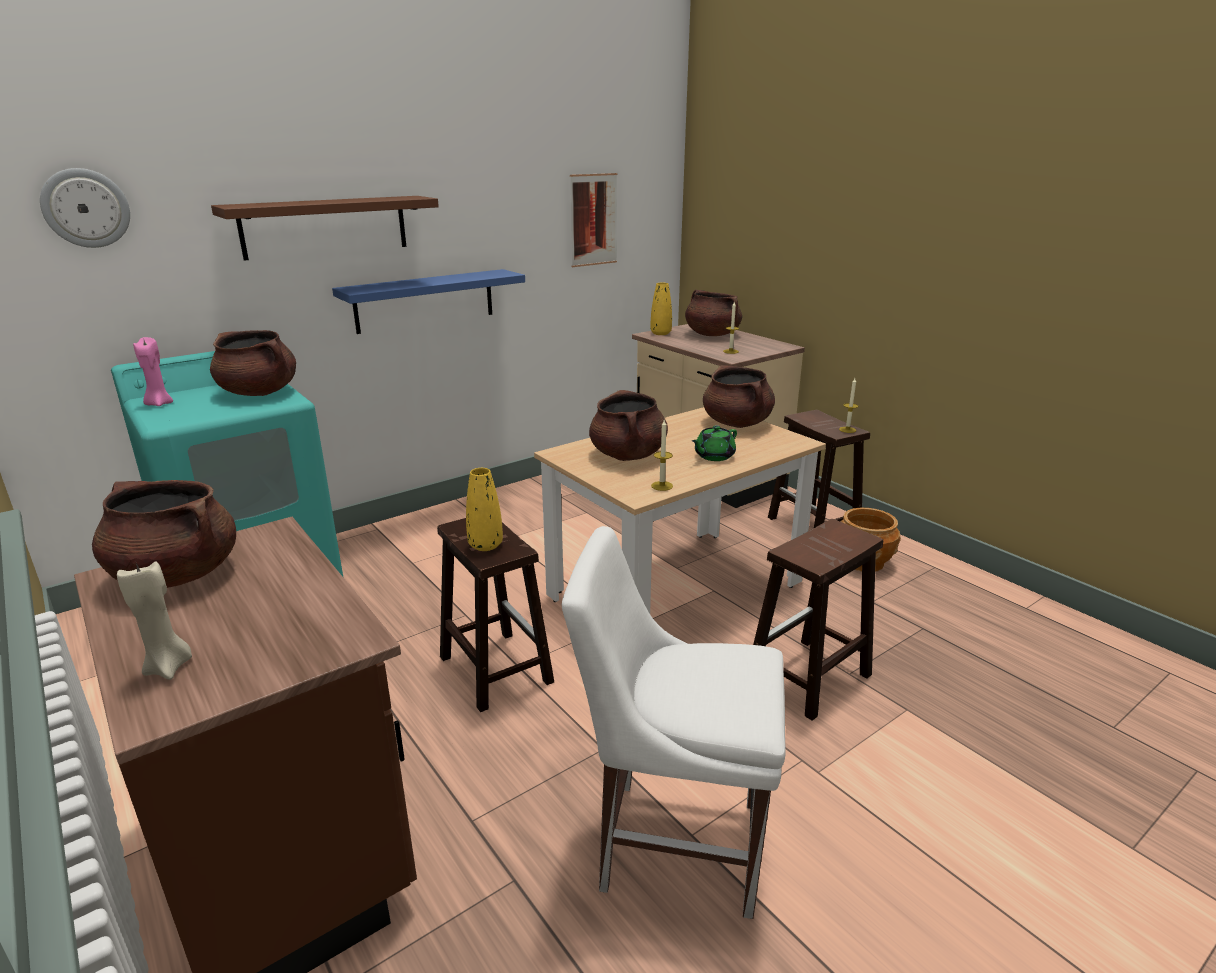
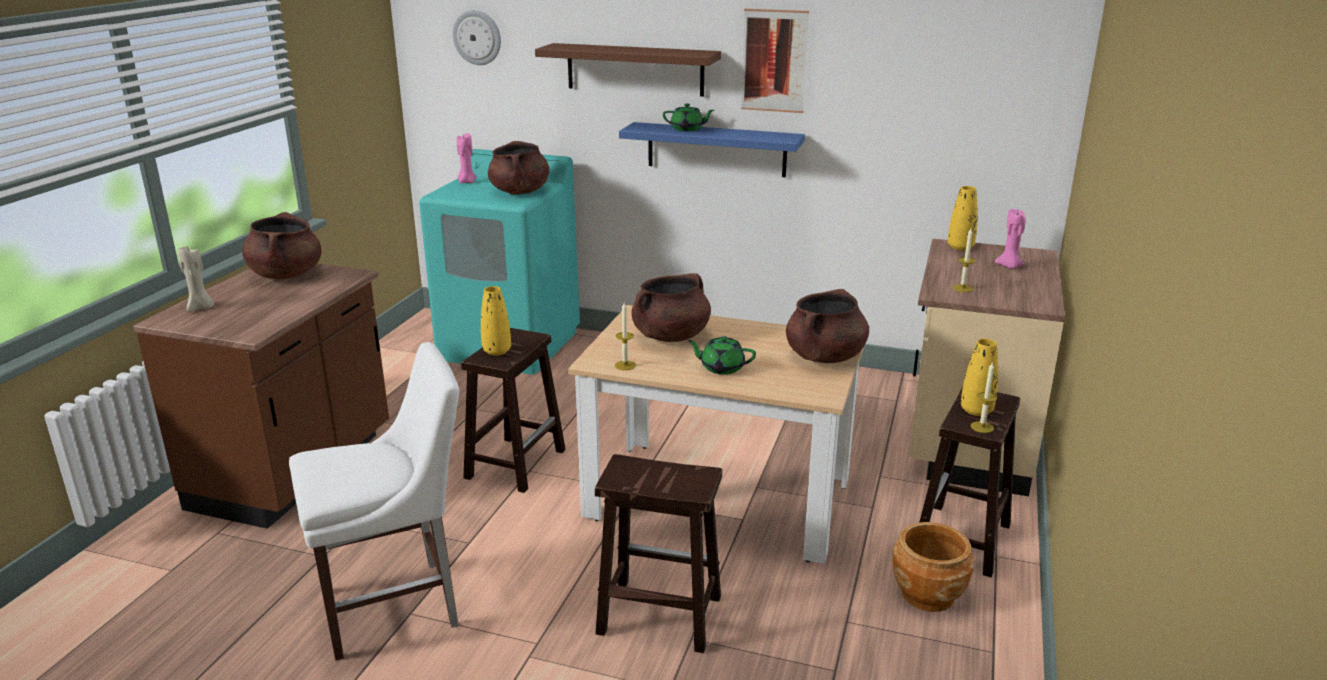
camera: 55 degrees right, 0 degrees up
white chair [562,526,786,919] -> white chair turned 90 degrees clockwise [289,342,459,661]
picture [570,173,618,267] -> picture moved to [741,9,809,113]
brown cooking pot [685,289,742,336] -> pink candle [995,209,1026,269]
none -> green teapot [663,103,714,131]
none -> yellow vase [961,339,998,416]

